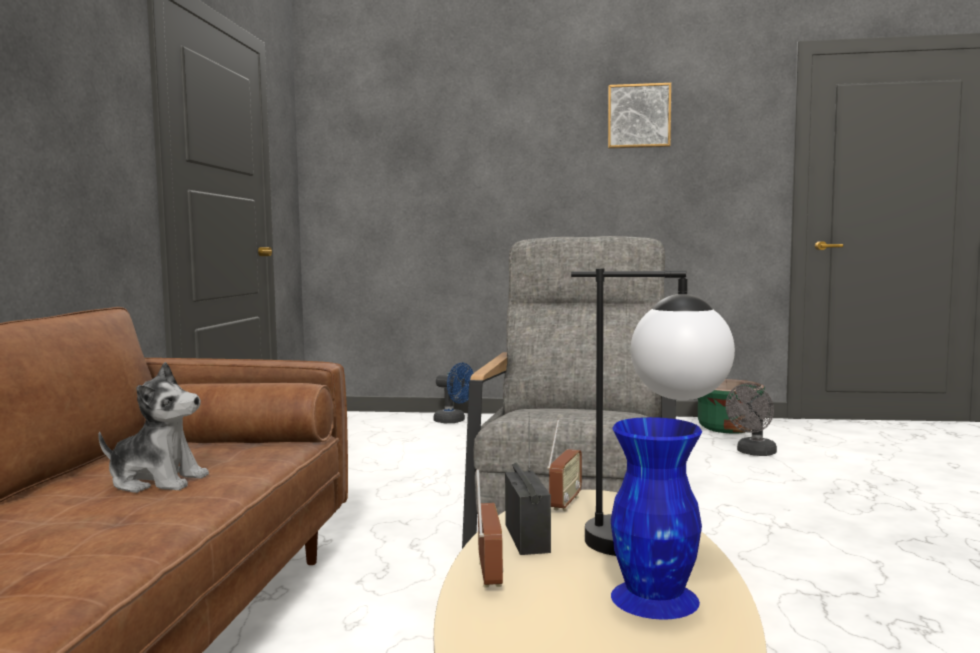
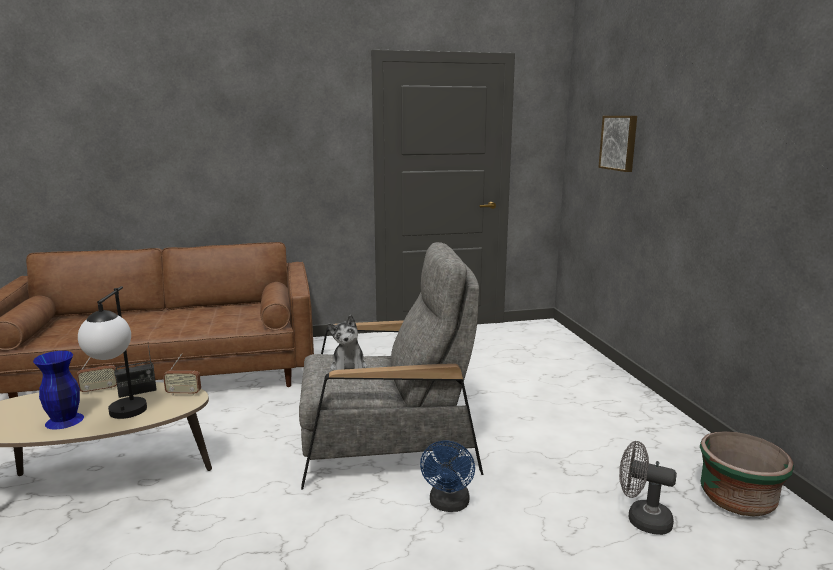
camera: 70 degrees right, 10 degrees up
plush toy [98,362,209,493] -> plush toy moved to [328,315,367,371]
blue fan [434,363,473,423] -> blue fan moved to [420,440,475,512]
picture [608,83,671,149] -> picture moved to [598,116,637,172]

